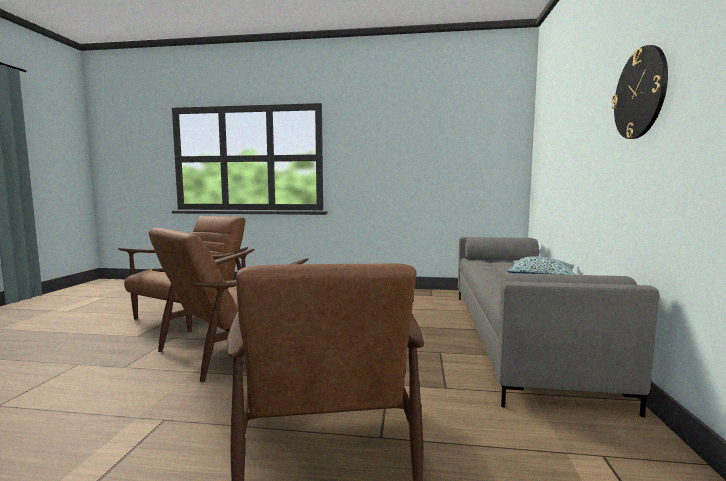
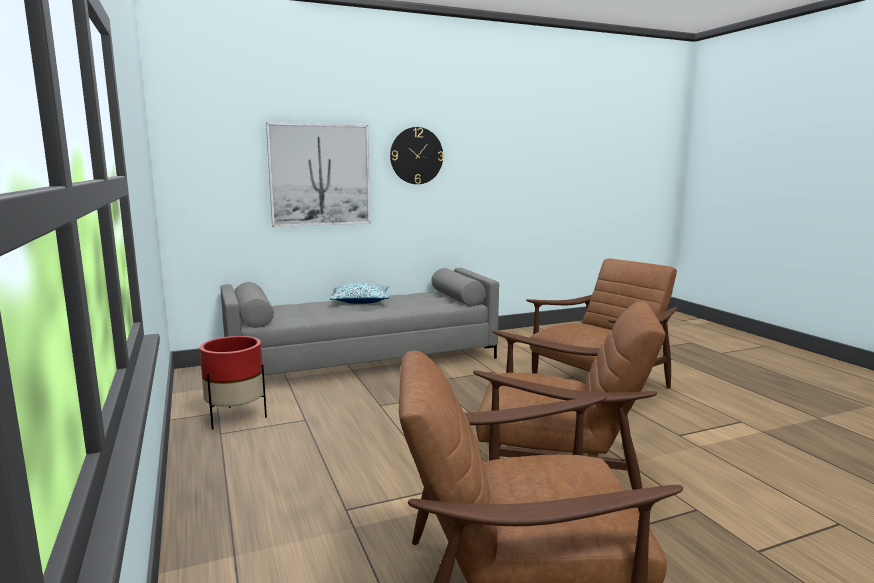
camera: 120 degrees left, 5 degrees up
none -> red planter [199,336,267,430]
none -> picture [266,122,370,227]

